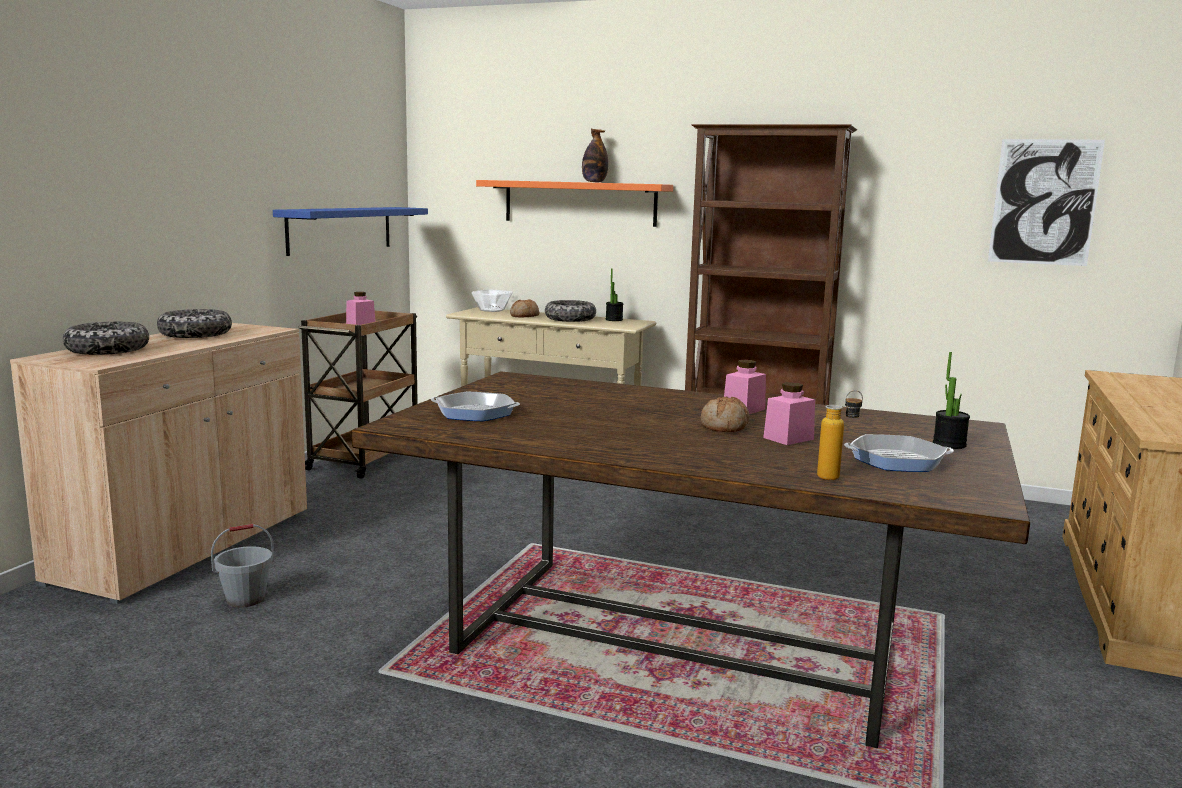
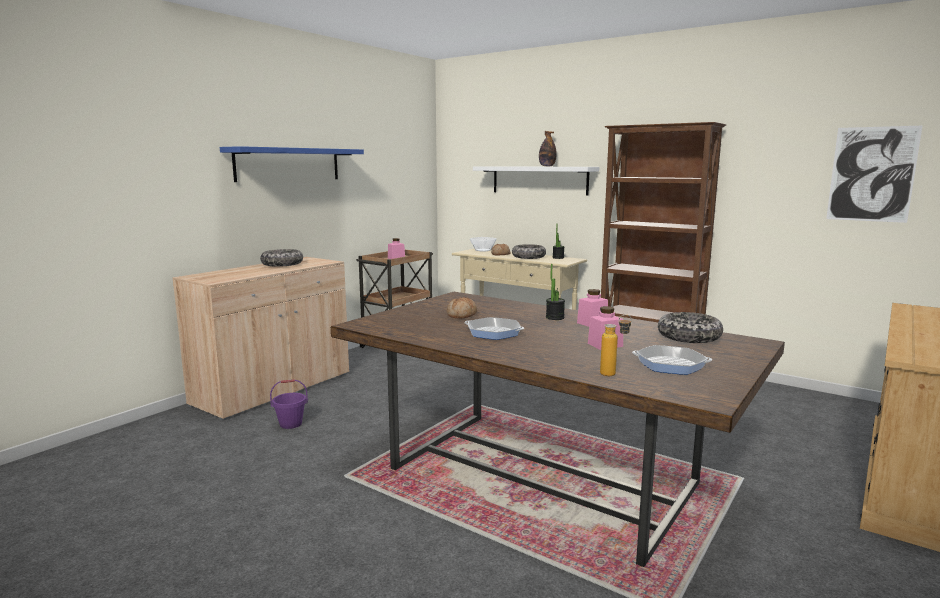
camera: 15 degrees right, 0 degrees up
bowl [63,322,149,355] -> bowl moved to [658,312,723,343]
grey bucket [211,524,274,607] -> purple bucket [270,379,308,429]
blue shelf [273,207,428,256] -> blue shelf moved to [220,146,364,182]
frying pan [431,392,520,421] -> frying pan moved to [464,317,524,340]
orange shelf [476,180,673,227] -> white shelf [473,166,599,195]
bread [701,396,749,432] -> bread moved to [447,297,477,318]
potted plant [933,352,970,449] -> potted plant moved to [546,264,565,320]

